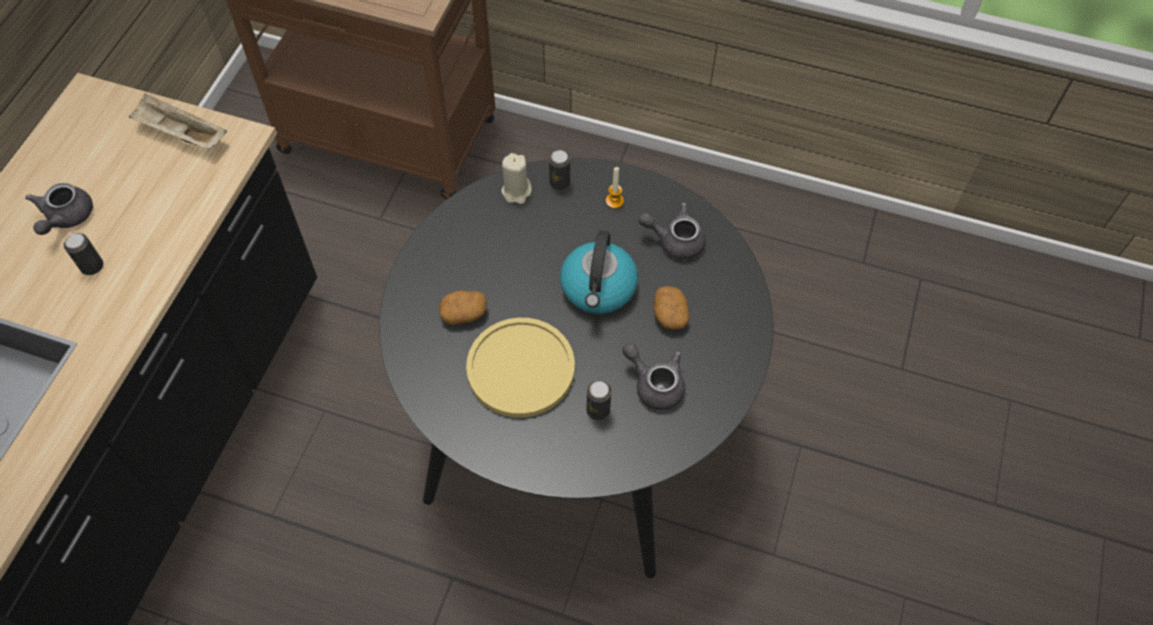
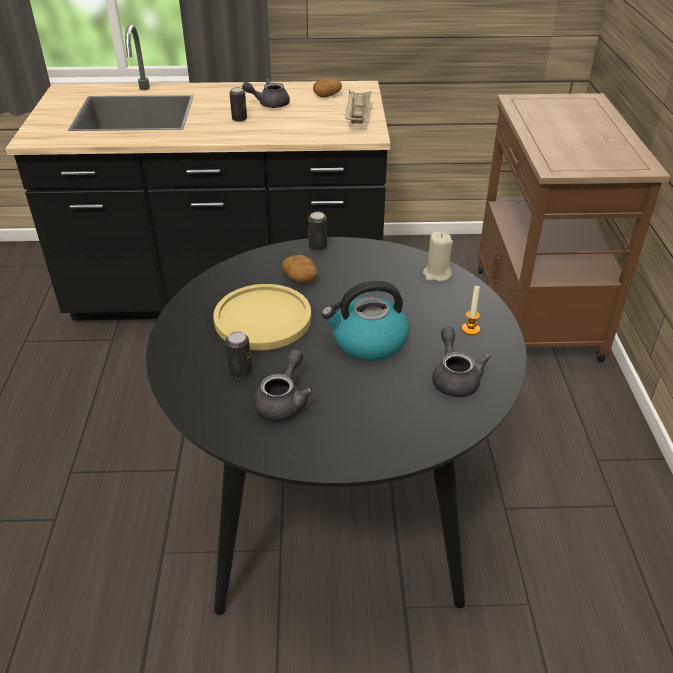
camera: 70 degrees right, 20 degrees down
can [549,150,570,190] -> can moved to [308,212,327,251]
potato [653,286,689,330] -> potato moved to [313,78,342,98]

